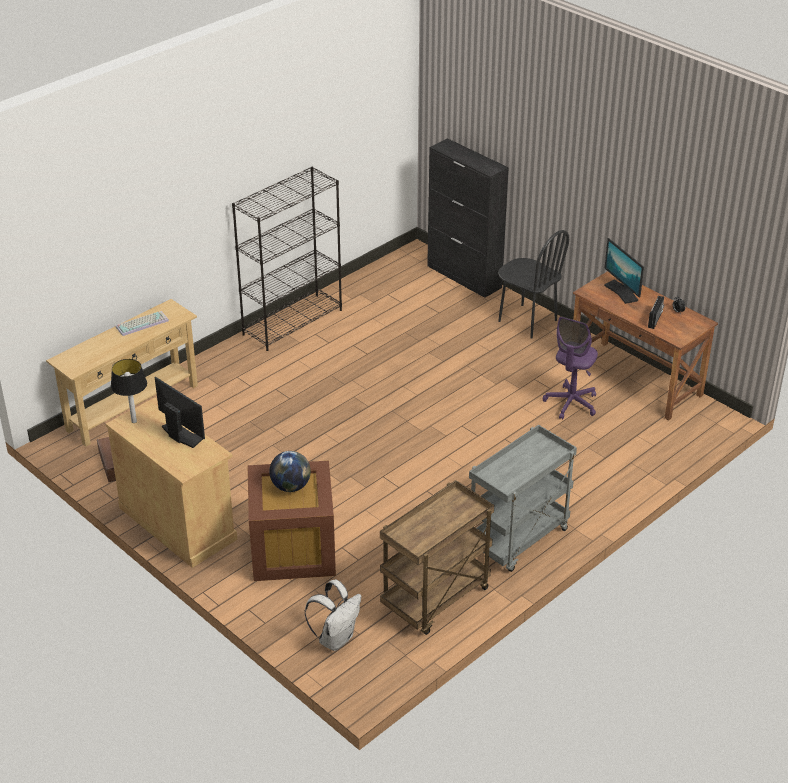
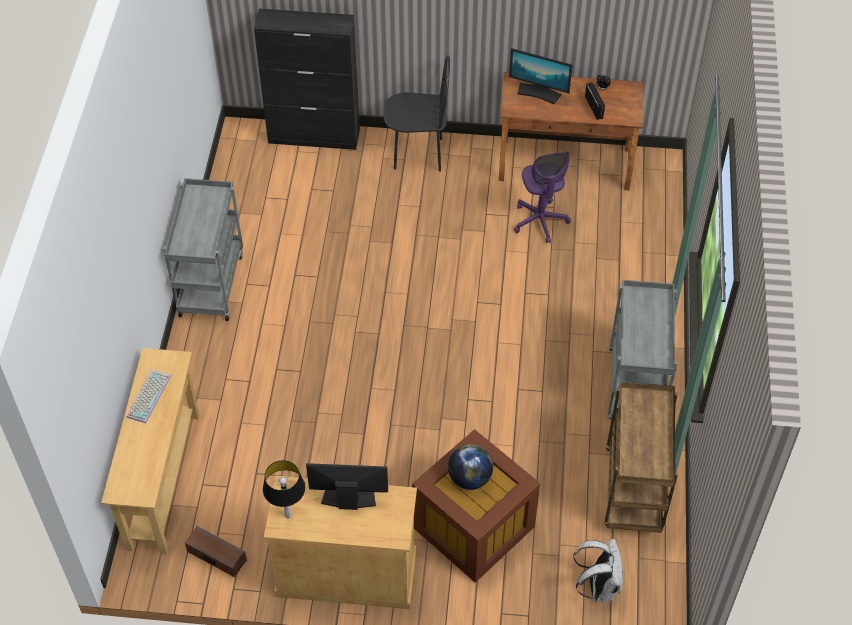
camera: 40 degrees left, 15 degrees up
black bookcase [232,167,342,351] -> grey cart [163,178,243,321]

